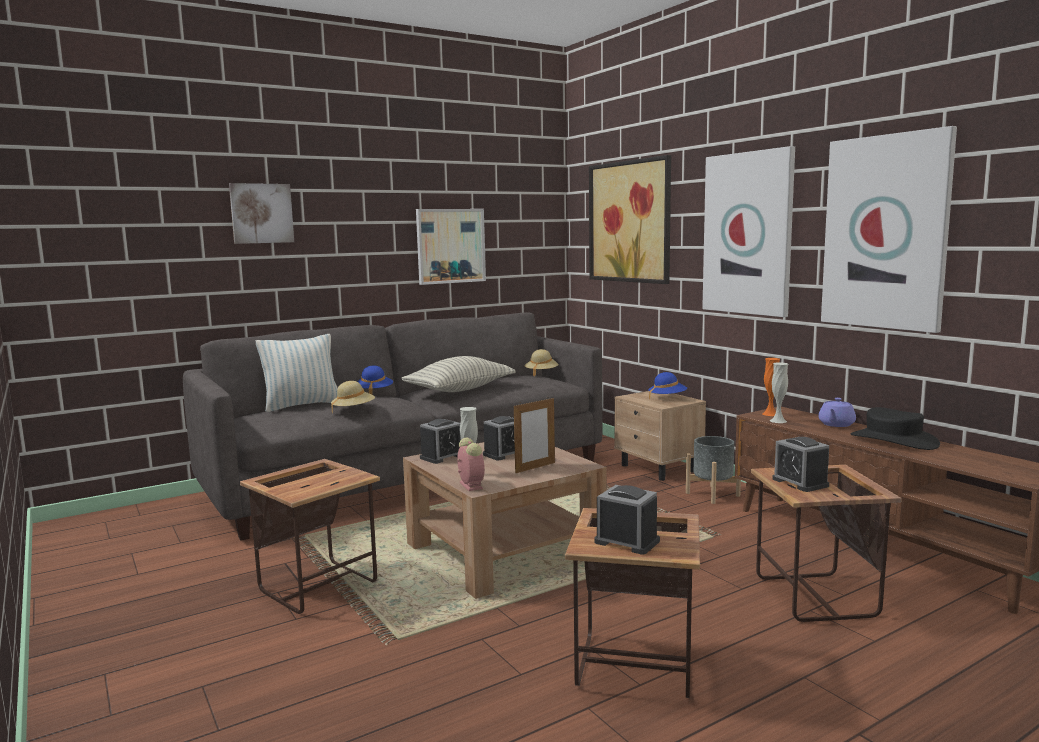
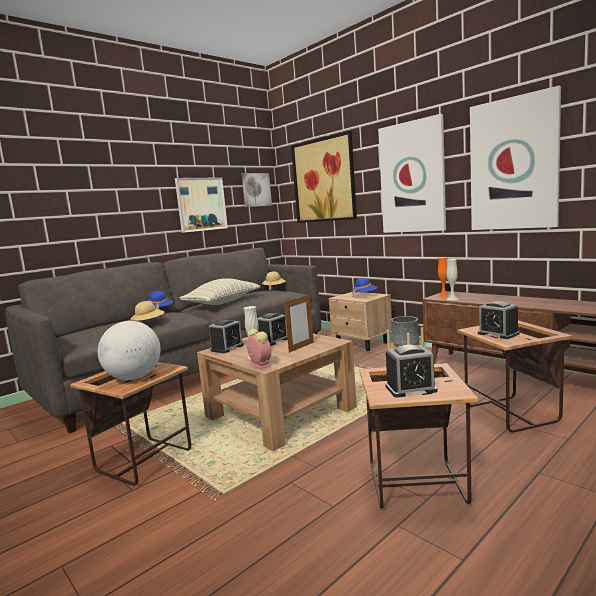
camera: 10 degrees left, 0 degrees up
picture [229,183,294,244] -> picture moved to [241,173,272,207]
pillow [256,334,338,412] -> none
alarm clock [594,485,660,555] -> alarm clock turned 150 degrees clockwise [385,345,438,398]
purple teapot [818,398,856,427] -> none
black hat [850,407,940,450] -> none
none -> globe [98,321,161,380]

